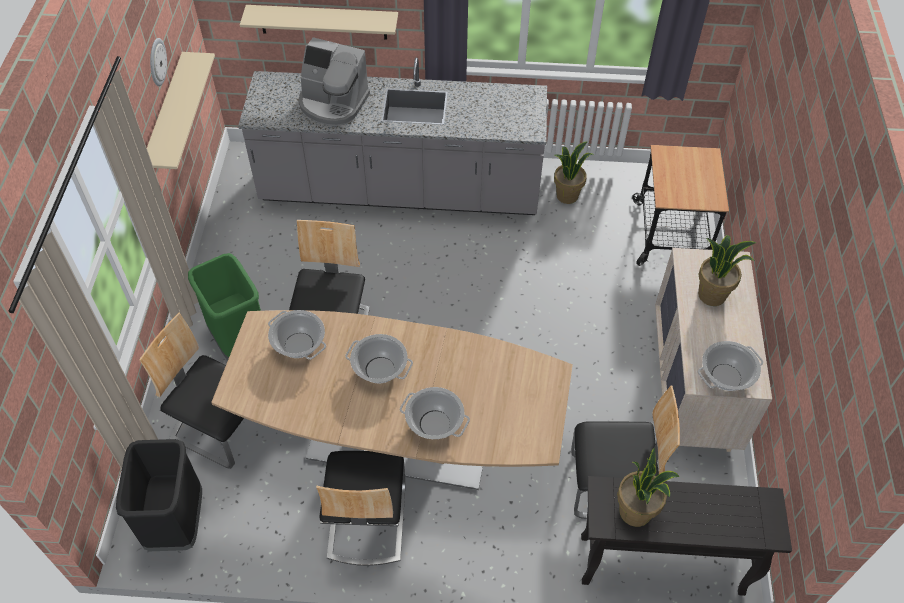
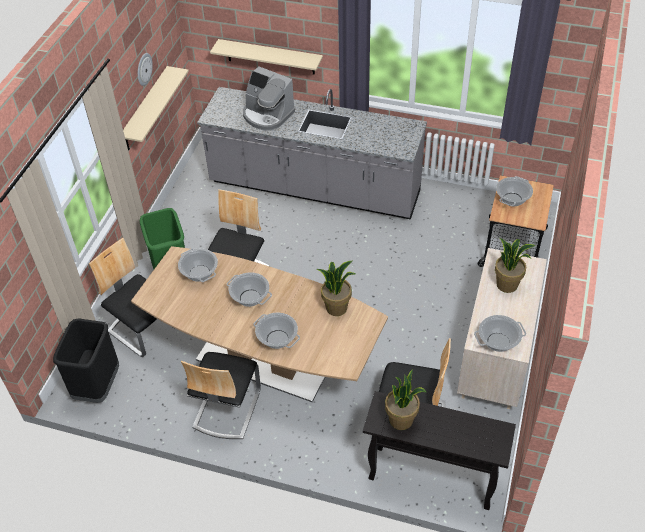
camera: 15 degrees right, 5 degrees down
potted plant [554,141,594,204] -> potted plant moved to [317,261,355,316]
none -> cooking pot [496,176,533,206]

